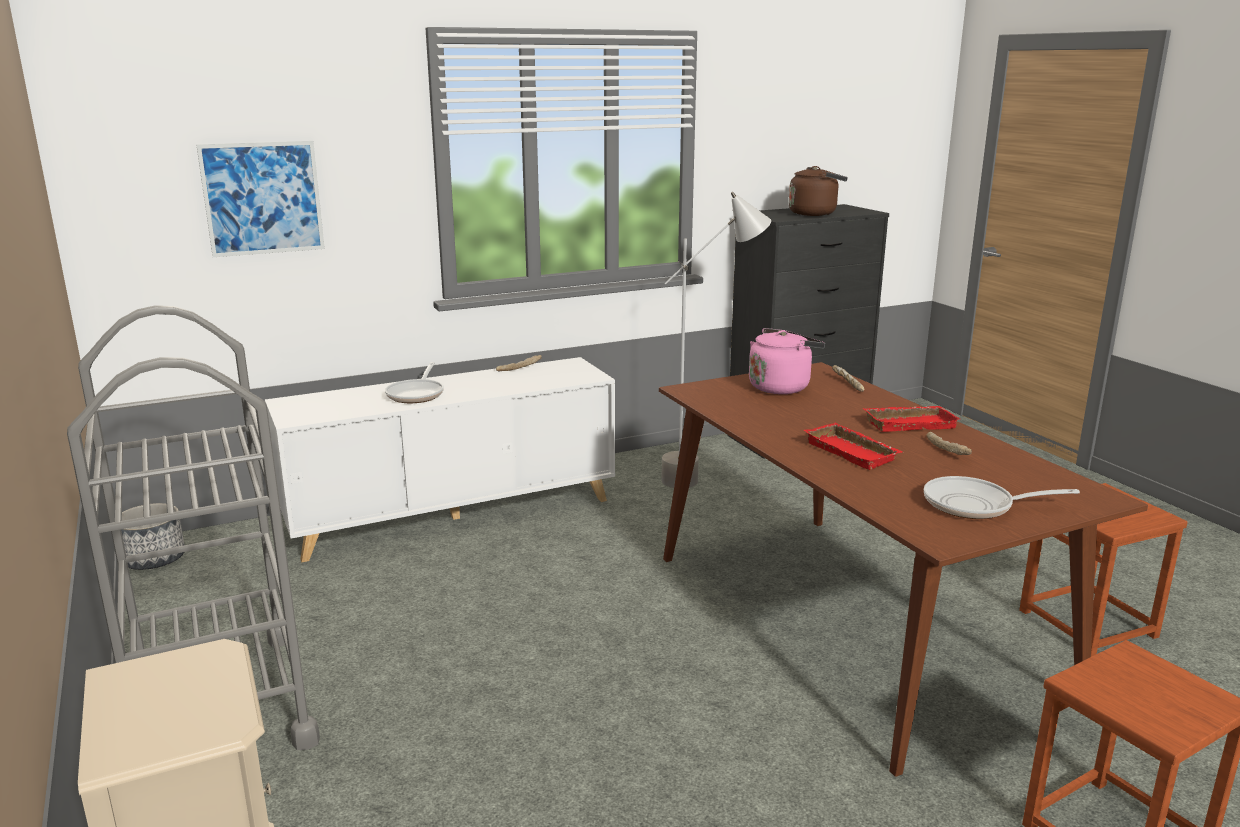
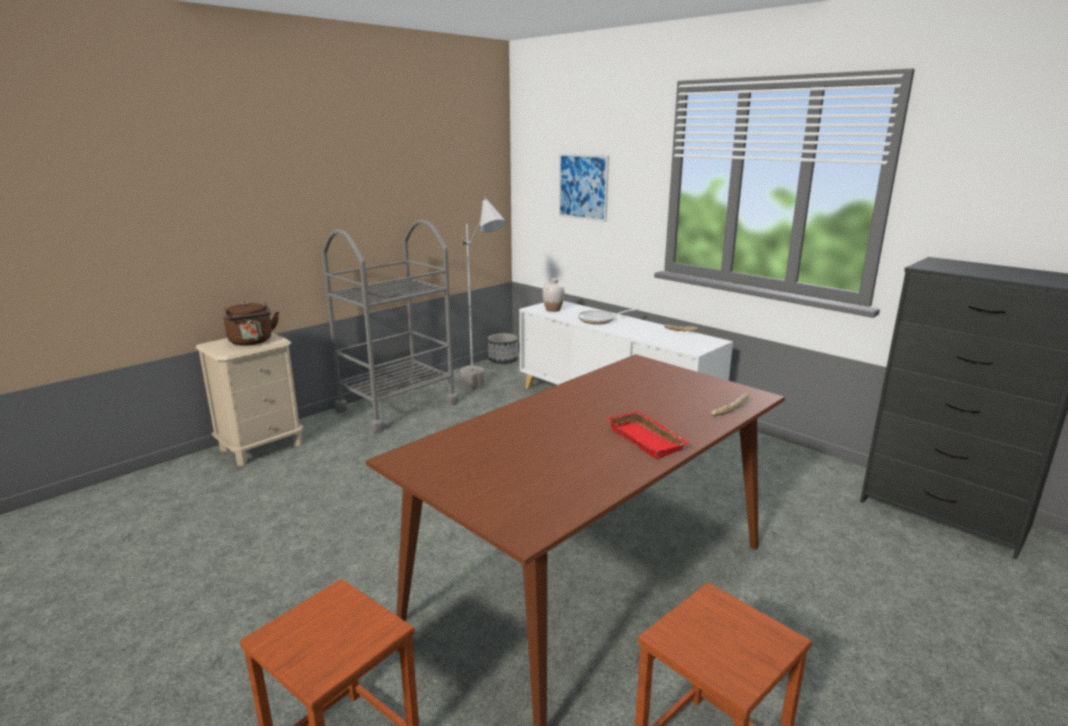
camera: 70 degrees right, 0 degrees up
grey floor lamp [661,192,771,488] -> grey floor lamp moved to [460,197,506,390]
pink kettle [749,328,825,394] -> none
brown kettle [789,166,848,216] -> brown kettle moved to [224,302,279,346]
red tray [804,423,902,470] -> none
frying pan [924,476,1080,519] -> none
bread [926,432,972,455] -> none
none -> white vase [542,278,564,312]

